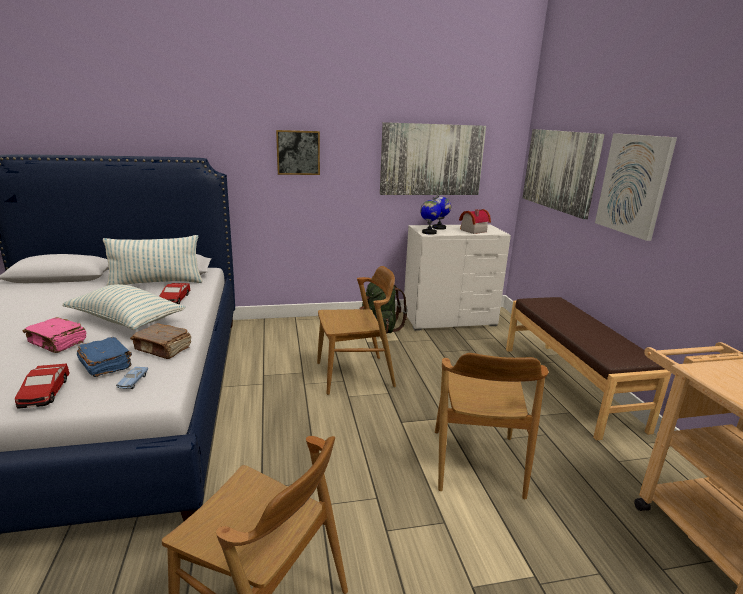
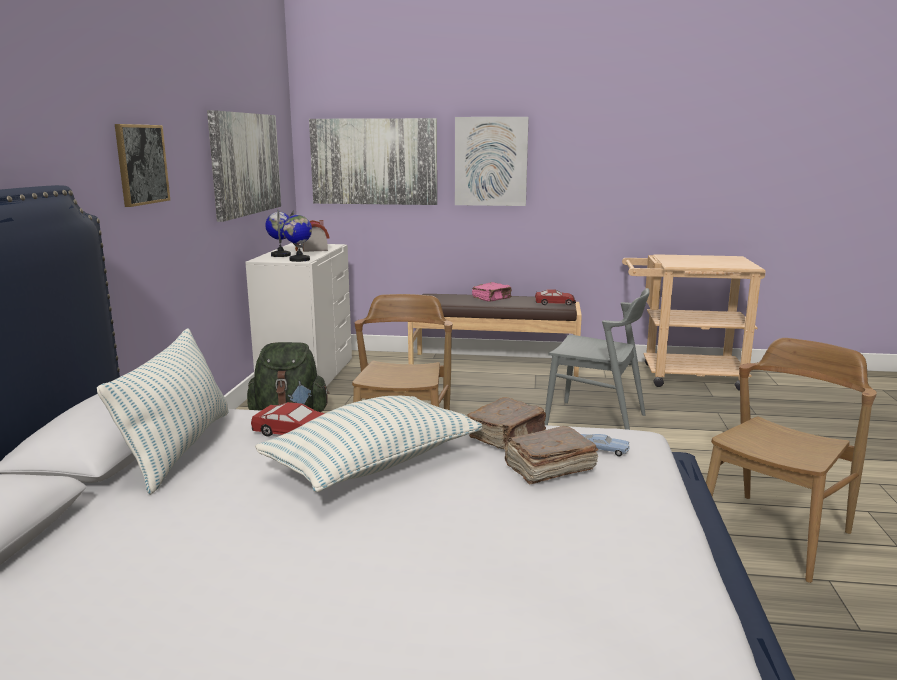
camera: 70 degrees left, 5 degrees down
toy car [15,363,70,409] -> toy car moved to [535,289,576,306]
pink book [23,317,86,353] -> pink book moved to [472,282,512,301]
blue book [77,337,132,377] -> brown book [504,426,598,484]
brown chair [435,353,549,499] -> grey chair [544,288,650,430]

